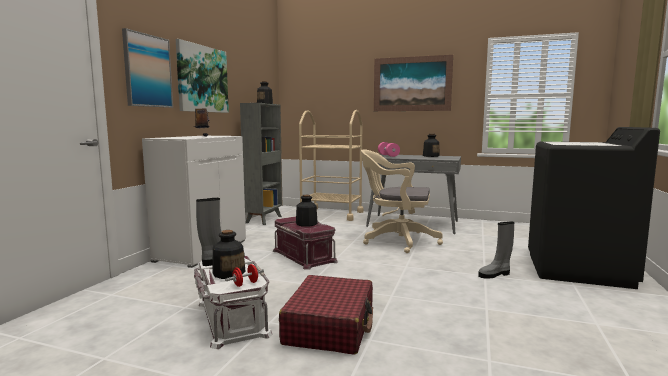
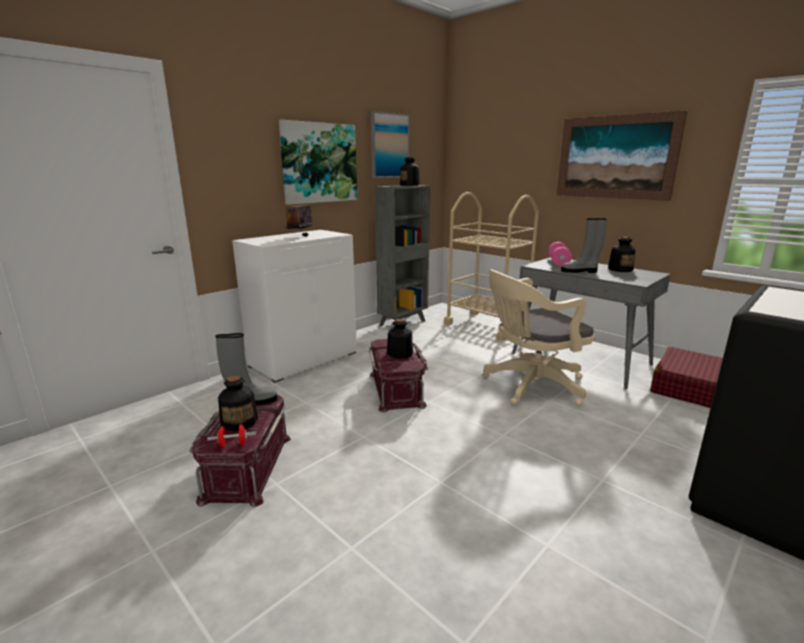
camera: 25 degrees right, 10 degrees up
picture [122,28,173,108] -> picture moved to [371,111,409,178]
white storage box [194,256,272,349] -> red storage box [189,394,291,507]
red suitcase [279,275,373,355] -> red suitcase moved to [651,347,723,408]
beige office chair [361,149,443,253] -> beige office chair turned 60 degrees counterclockwise [483,269,595,407]
grey boot [478,222,514,279] -> grey boot moved to [561,218,607,273]

